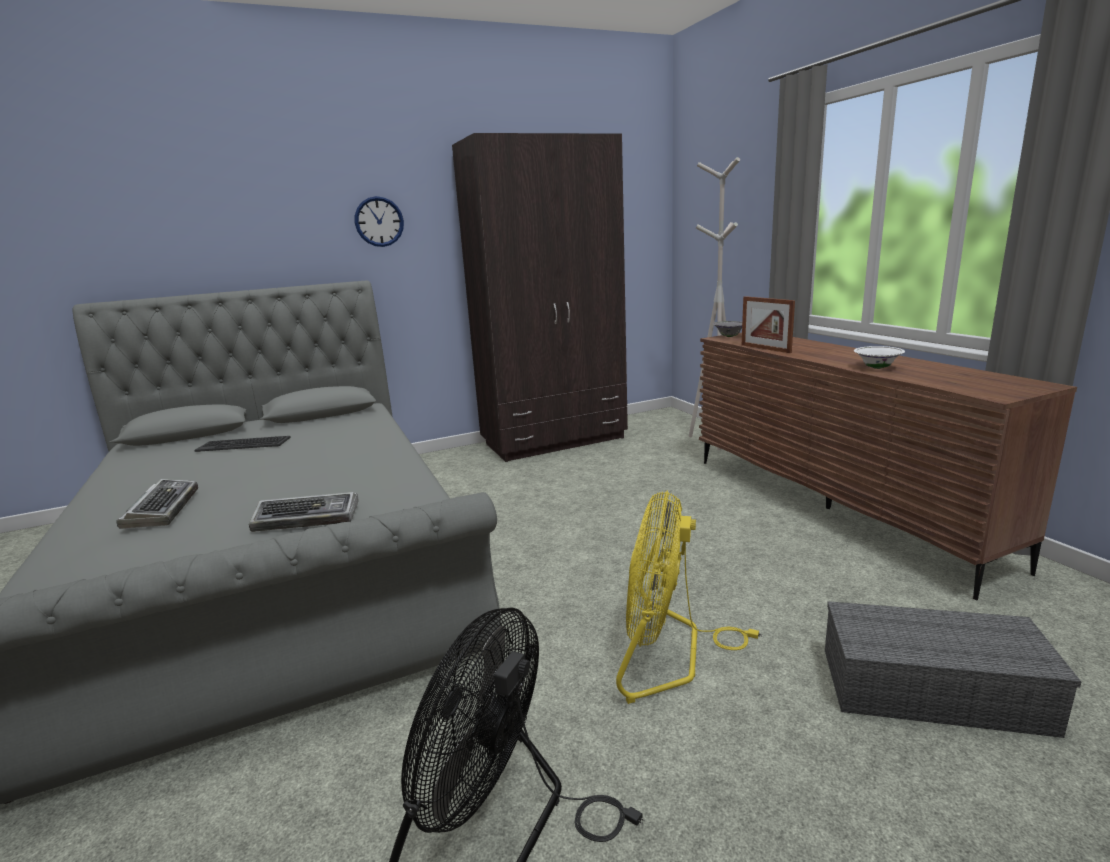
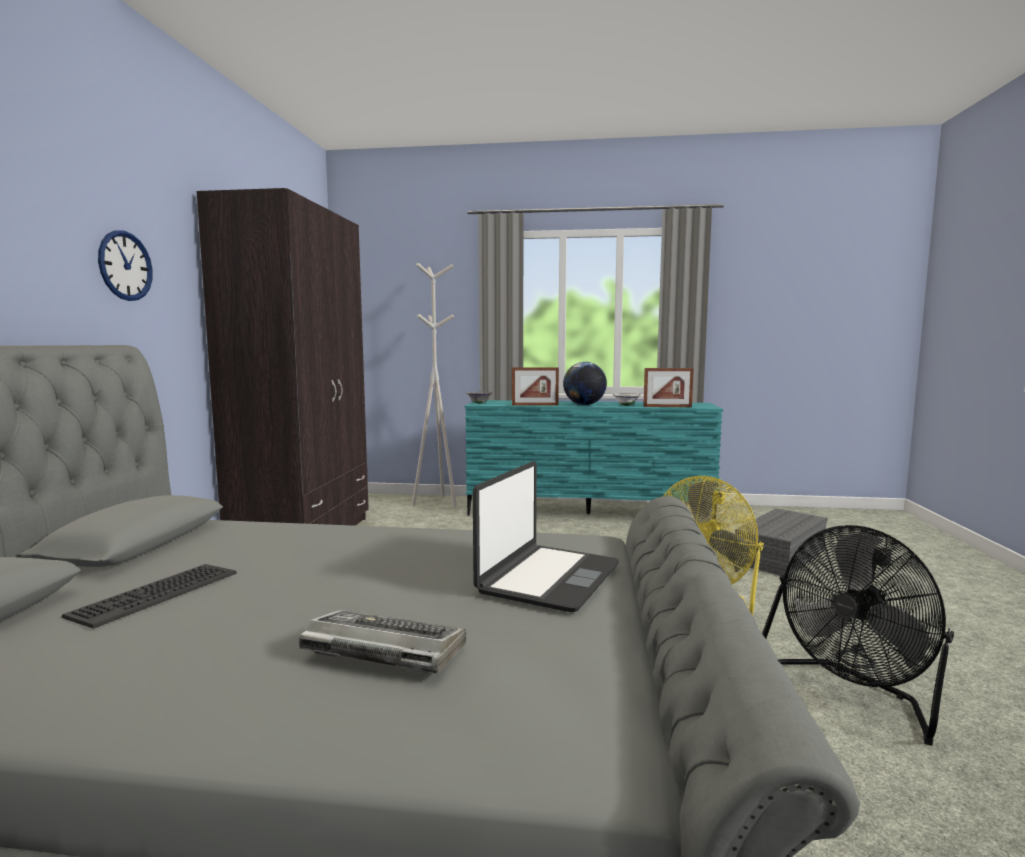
camera: 60 degrees left, 10 degrees down
keyboard [249,492,359,532] -> laptop [473,461,619,612]
brown dresser [699,333,1077,600] -> turquoise dresser [465,400,723,520]
none -> globe [563,362,607,405]
none -> picture frame [643,368,694,407]

